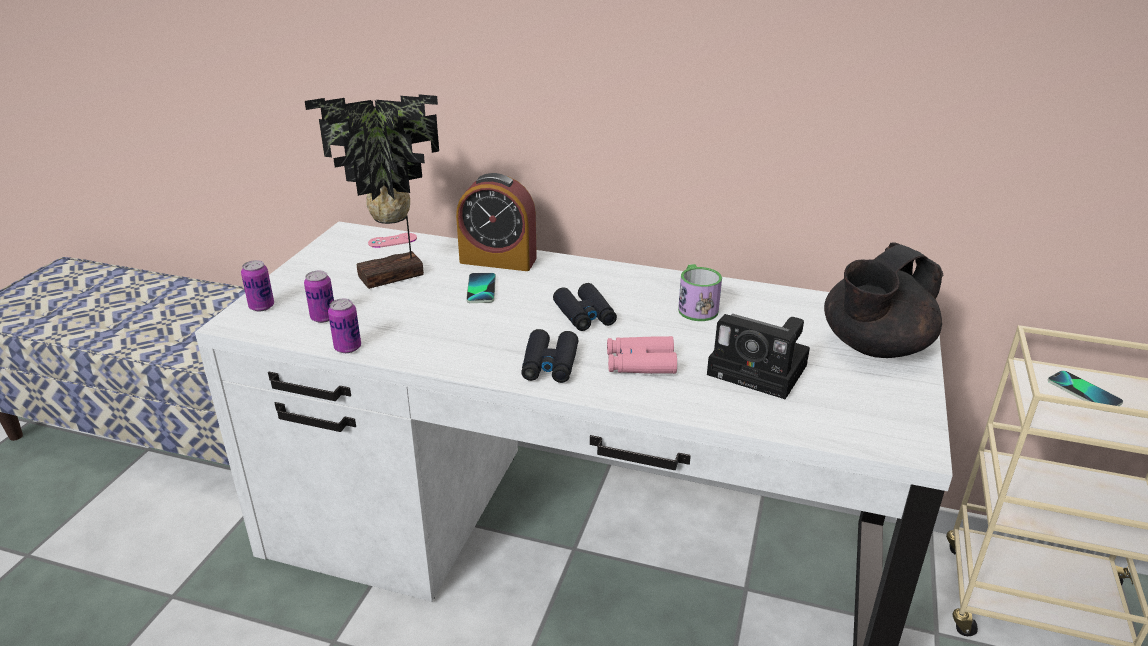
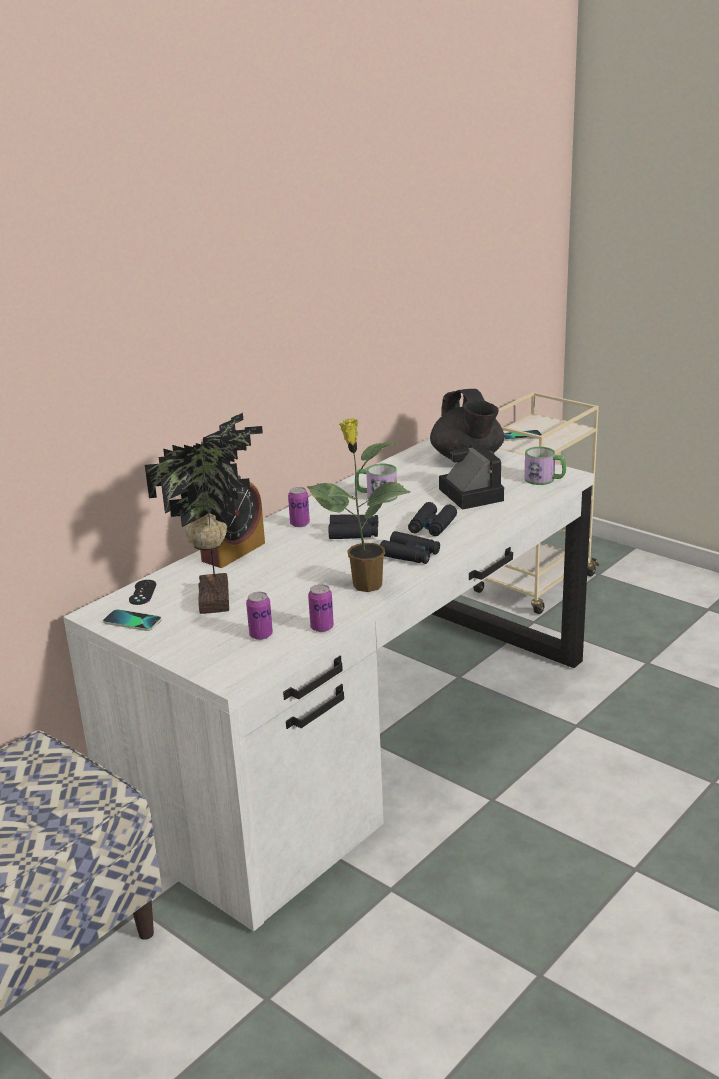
camera: 65 degrees left, 5 degrees down
can [241,260,274,312] -> can moved to [288,487,310,527]
pink game controller [368,233,417,248] -> black game controller [129,580,156,605]
phone [466,273,496,303] -> phone moved to [103,609,161,631]
pink binoculars [607,336,677,374] -> black binoculars [408,502,457,536]
camera [707,314,810,399] -> camera turned 75 degrees counterclockwise [439,444,504,510]
none -> potted plant [307,418,410,592]
none -> mug [524,447,566,485]

